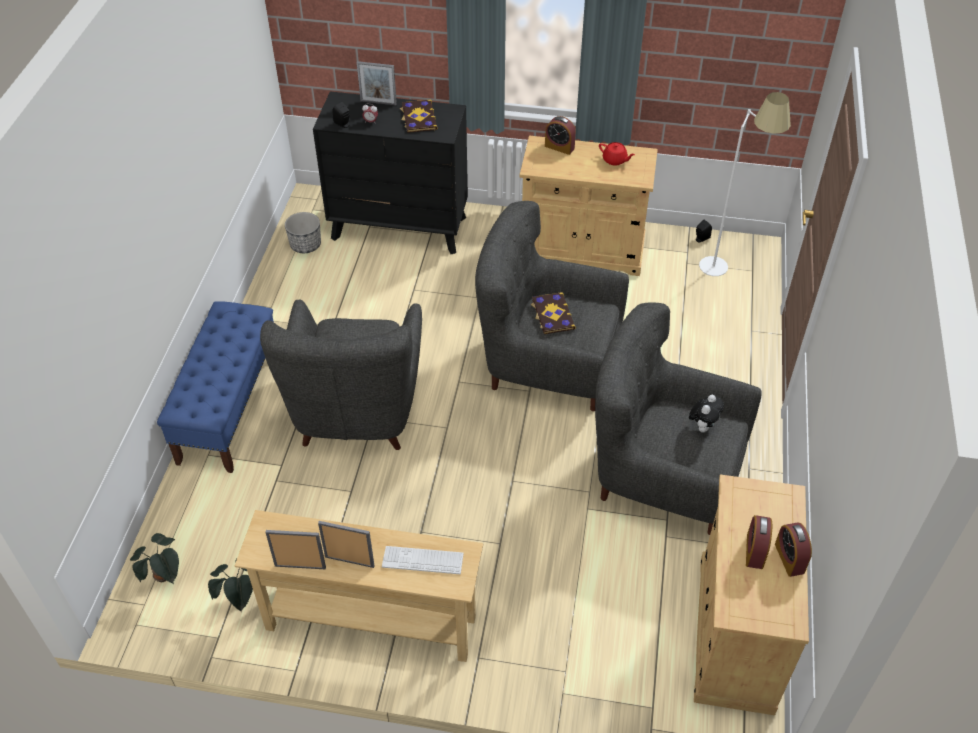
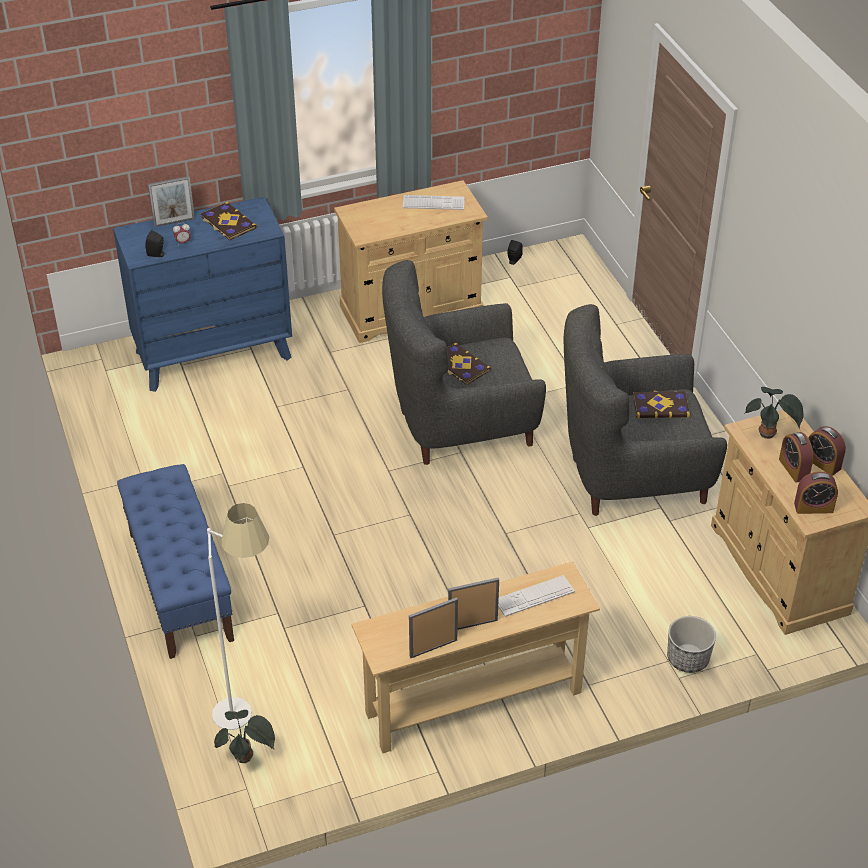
camera: 30 degrees left, 5 degrees down
potted plant [208,559,253,612] -> potted plant moved to [745,387,803,439]
grey armchair [260,300,422,450] -> none
planter [285,212,321,253] -> planter moved to [667,616,716,673]
black dresser [313,92,468,254] -> blue dresser [113,196,292,392]
alarm clock [545,116,576,155] -> alarm clock moved to [794,472,838,514]
red teapot [599,142,635,165] -> keyboard [403,195,465,210]
plush toy [689,395,724,432] -> book [633,390,690,418]
white floor lamp [699,92,791,276] -> white floor lamp moved to [207,503,269,730]

